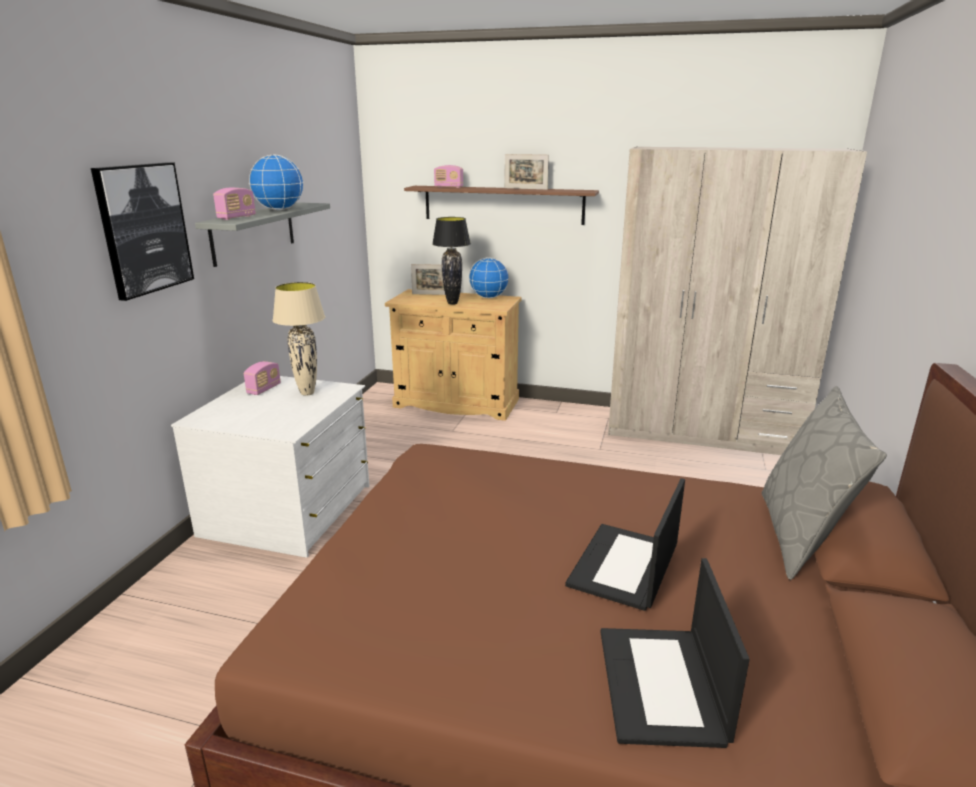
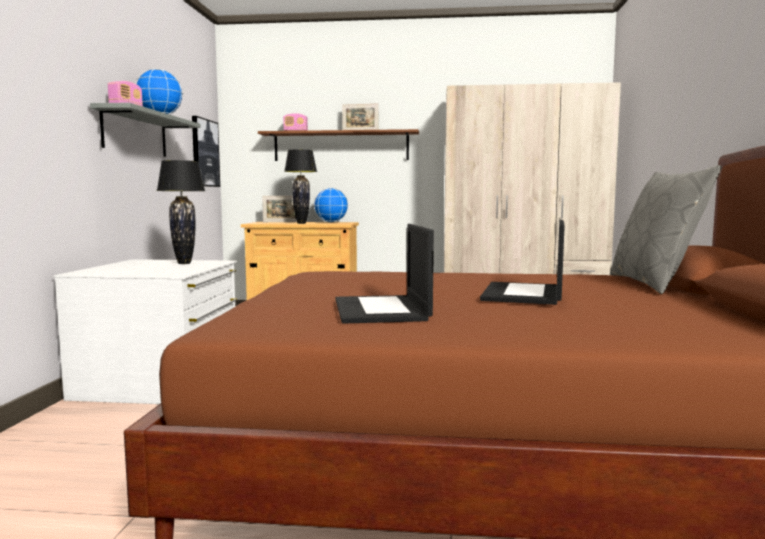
camera: 10 degrees left, 15 degrees down
picture [91,162,194,301] -> picture moved to [192,116,220,187]
radio [244,361,281,395] -> none
beige table lamp [272,282,325,396] -> black table lamp [157,160,205,264]
laptop [600,558,750,748] -> laptop moved to [336,224,434,324]

